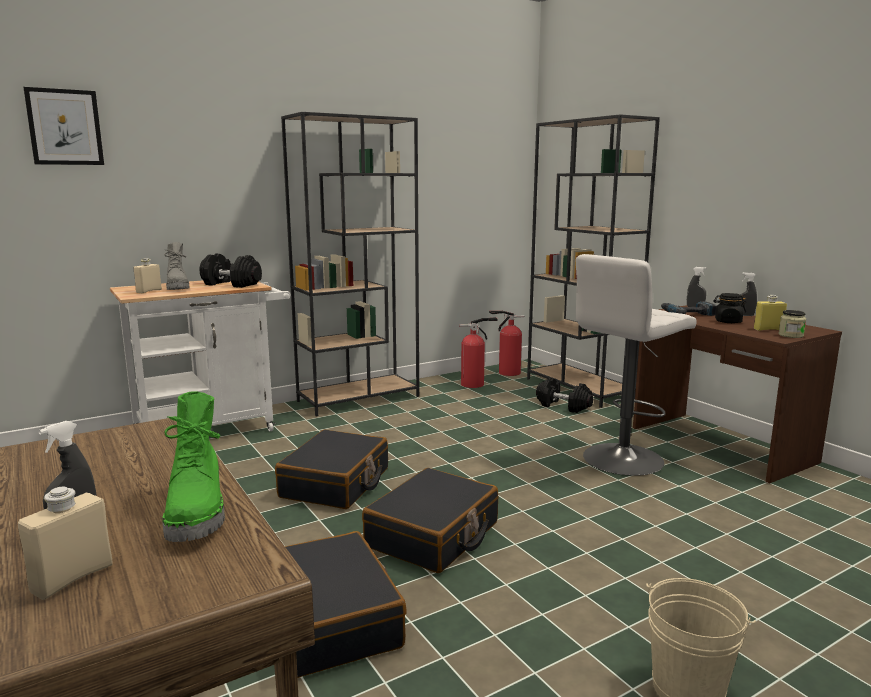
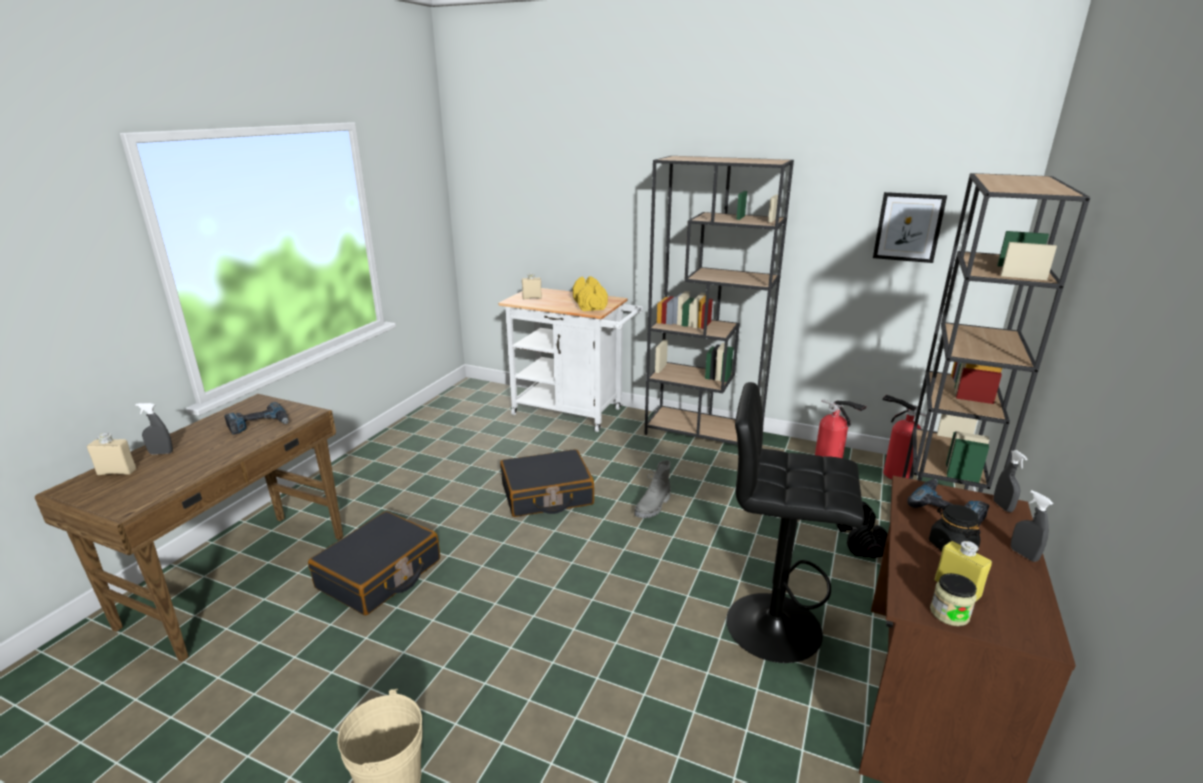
camera: 55 degrees right, 10 degrees up
picture [23,87,104,165] -> picture moved to [873,192,947,263]
green boot [162,391,225,542] -> none
grey boot [165,242,190,290] -> grey boot moved to [634,460,671,518]
black dumbbell [199,254,262,288] -> yellow dumbbell [573,276,608,311]
black suitcase [362,468,498,573] -> none
white stool [576,254,697,476] -> black stool [726,382,864,663]
none -> power drill [224,402,289,435]

